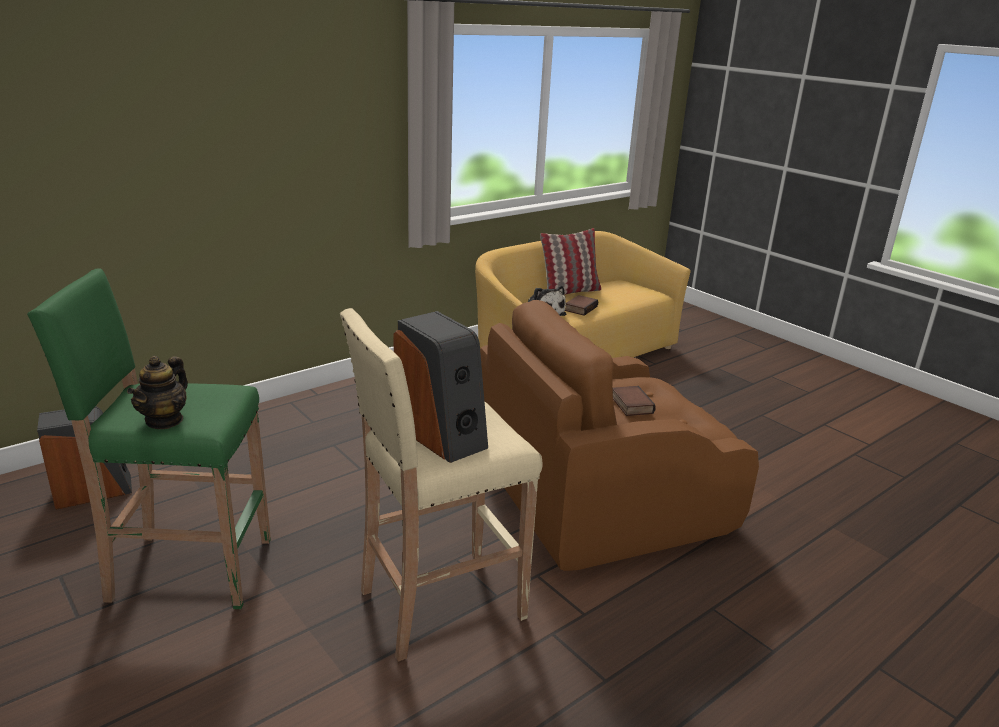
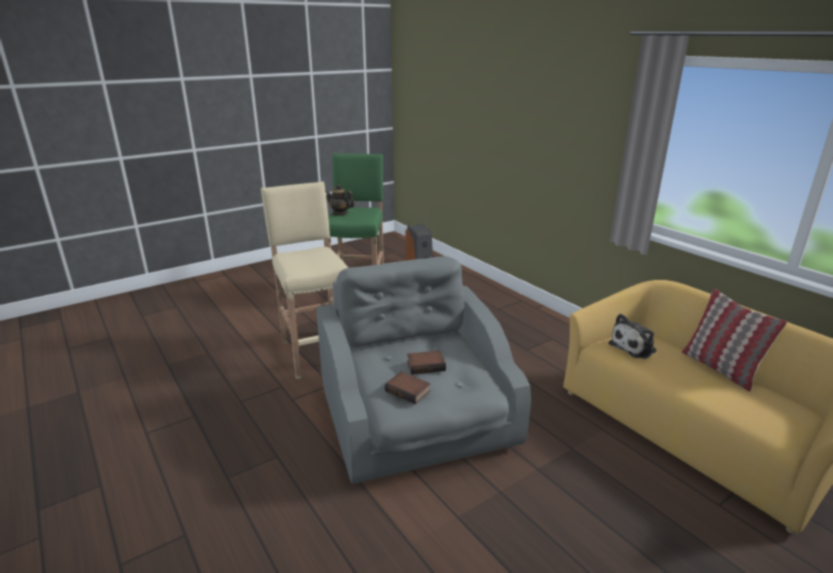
camera: 95 degrees right, 0 degrees up
speaker [393,311,488,463] -> none
brown armchair [480,300,759,571] -> grey armchair [316,256,531,484]
book [565,295,598,316] -> book moved to [385,372,430,404]

